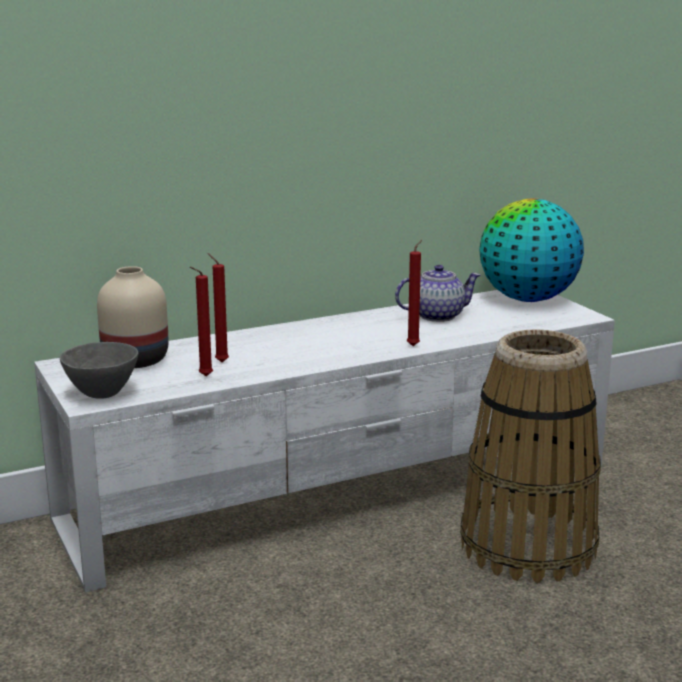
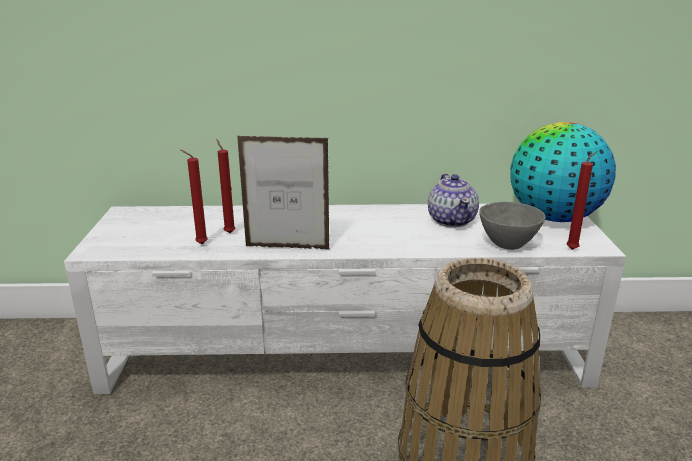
camera: 25 degrees right, 5 degrees up
grey bowl [59,342,138,399] -> grey bowl moved to [479,202,545,250]
beige vase [97,266,168,368] -> none
teapot [395,265,481,322] -> teapot turned 75 degrees clockwise [428,173,479,227]
red candle [407,240,422,346] -> red candle moved to [566,152,597,250]
none -> picture frame [237,136,329,249]

